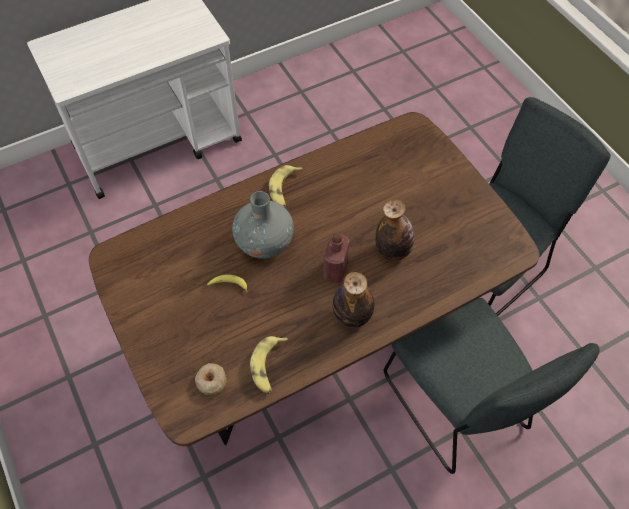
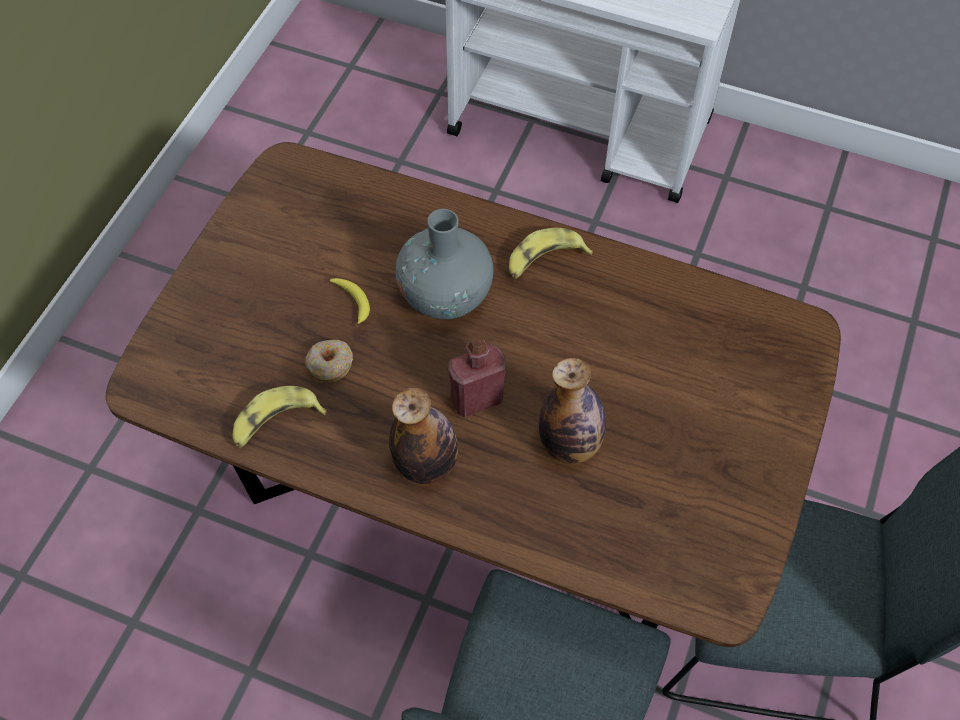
camera: 50 degrees right, 0 degrees up
donut [195,363,226,396] -> donut moved to [305,340,353,383]

